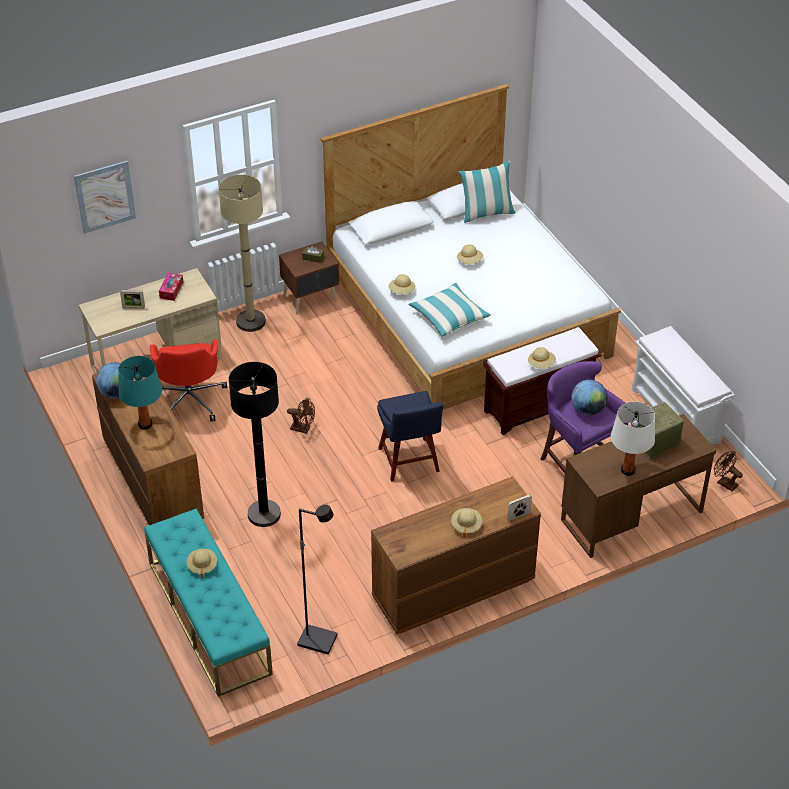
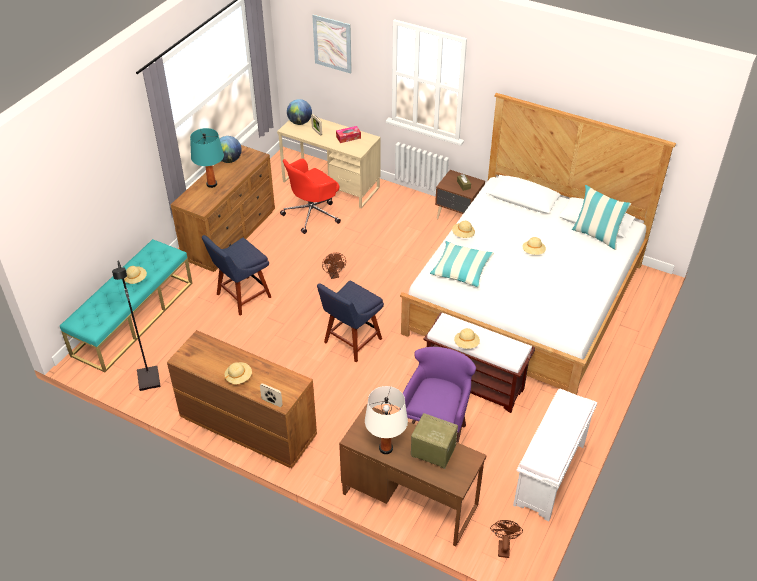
camera: 55 degrees right, 0 degrees up
beige floor lamp [219,174,266,332] -> none
black floor lamp [229,362,281,527] -> blue chair [202,235,271,316]
globe [571,379,608,415] -> globe moved to [287,99,312,125]

